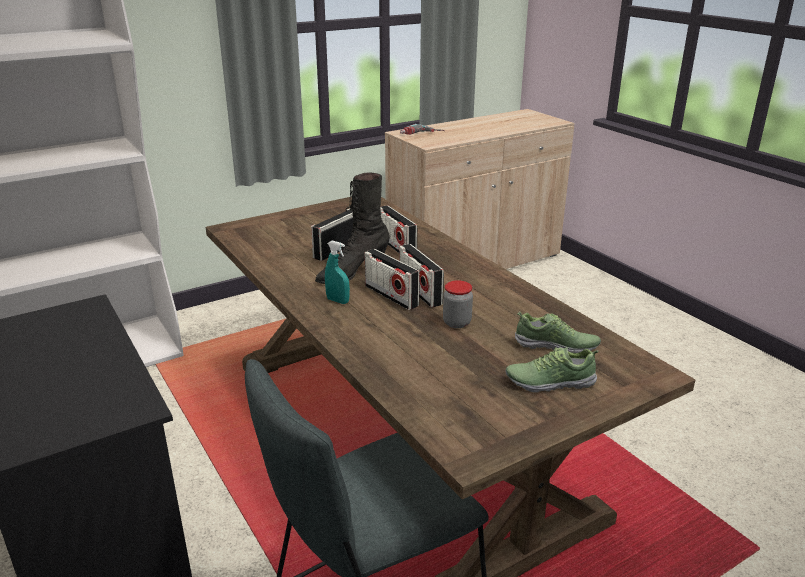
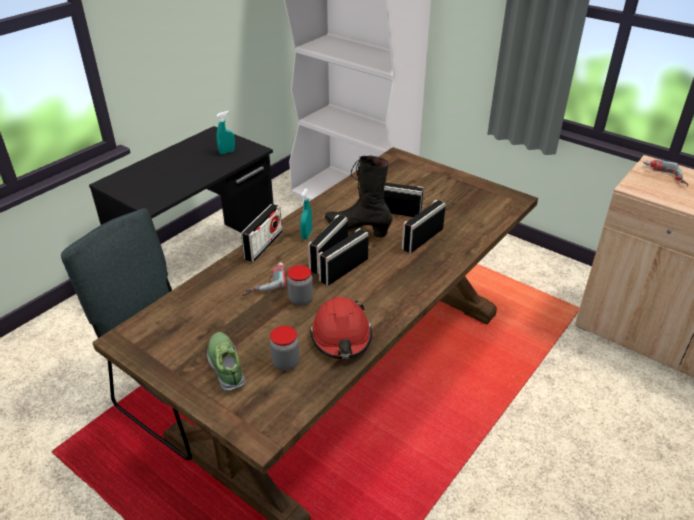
camera: 70 degrees right, 10 degrees up
shoe [515,312,601,353] -> jar [270,326,300,371]
none -> turquoise spray bottle [216,111,235,154]
none -> radio [241,204,282,262]
none -> power drill [242,262,286,296]
none -> red hard hat [310,297,372,359]

